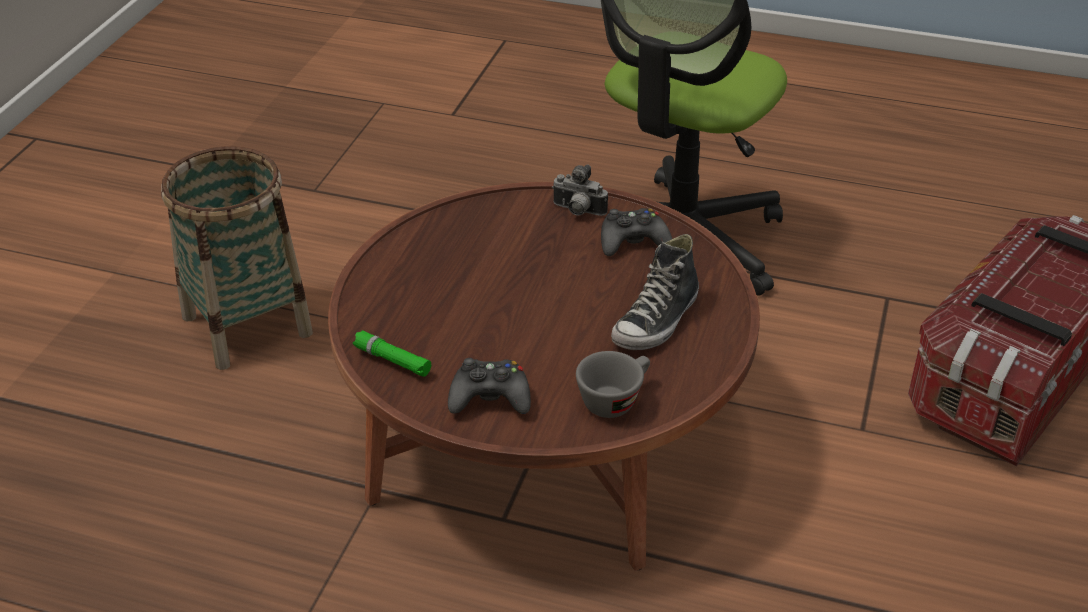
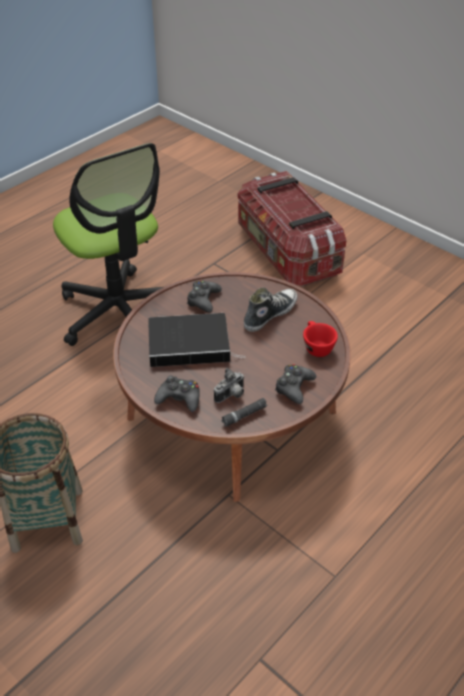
camera: 65 degrees left, 5 degrees up
green flashlight [353,330,431,377] -> black flashlight [221,398,267,427]
camera [552,164,608,216] -> camera moved to [214,368,245,403]
grey cup [576,351,650,418] -> red cup [303,321,338,357]
shoe [611,234,699,350] -> shoe turned 105 degrees counterclockwise [244,288,298,332]
none -> book [148,313,245,367]
none -> black game controller [154,375,200,412]

